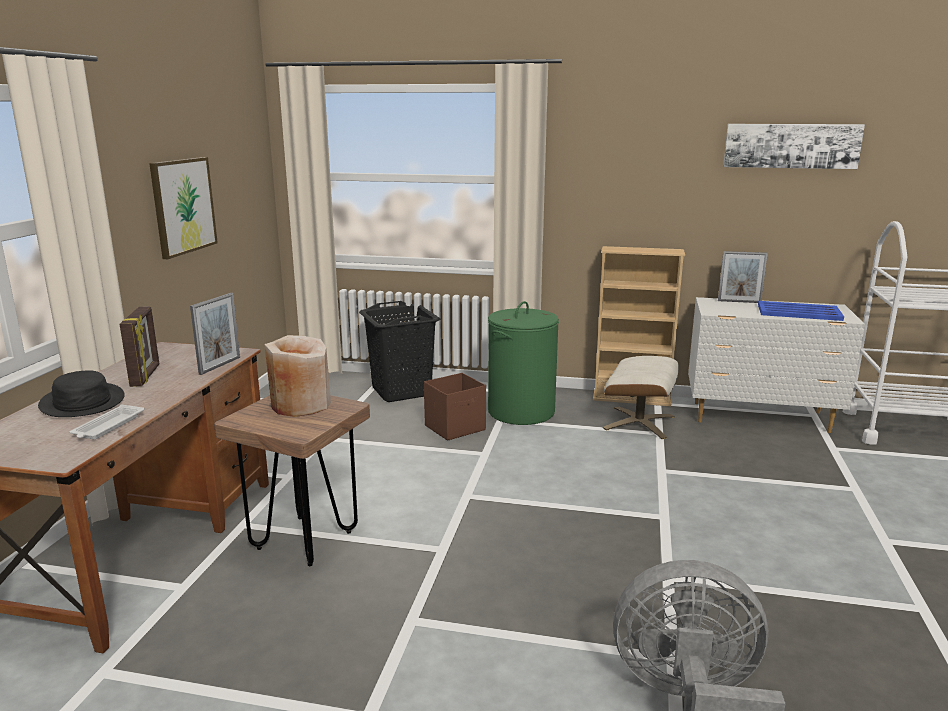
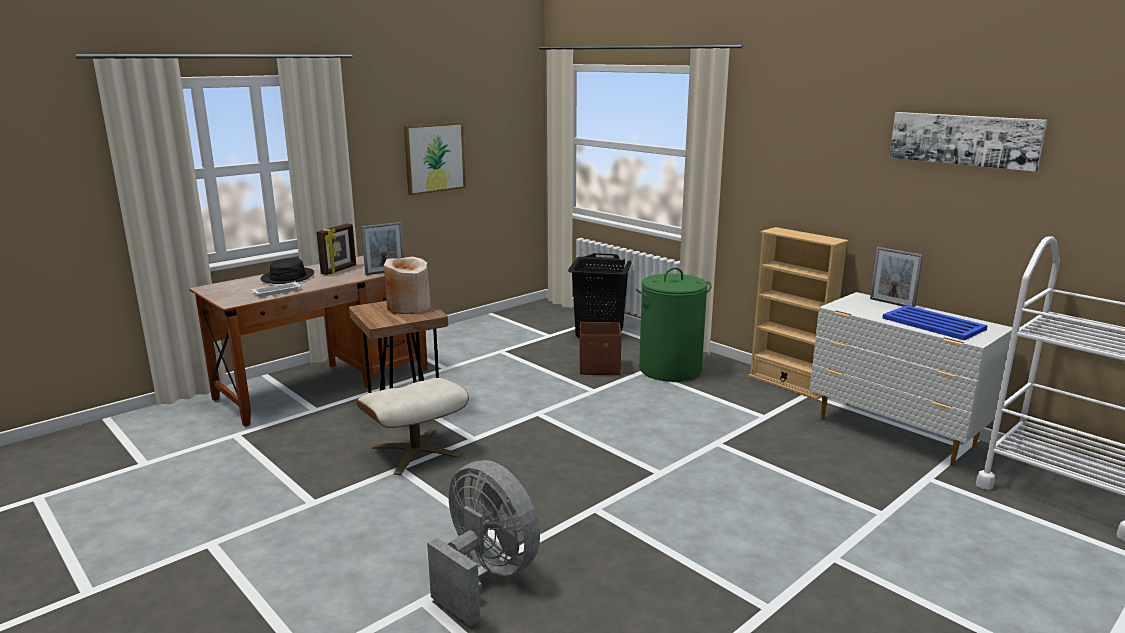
camera: 35 degrees right, 0 degrees up
beige ottoman [603,356,679,439] -> beige ottoman moved to [356,378,469,475]

